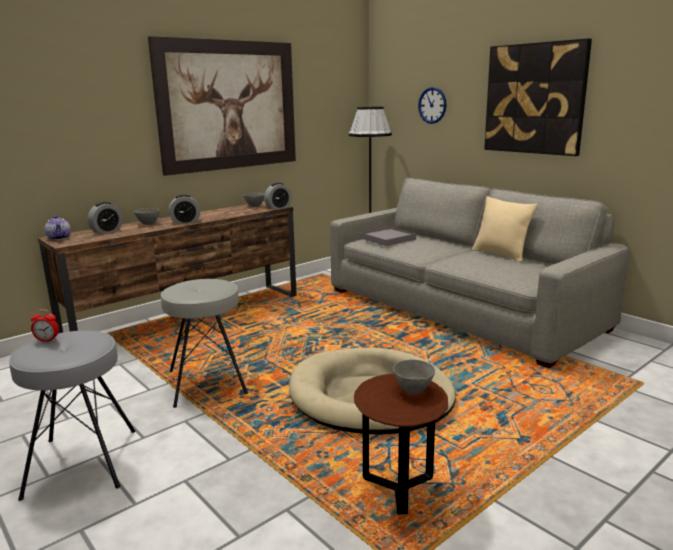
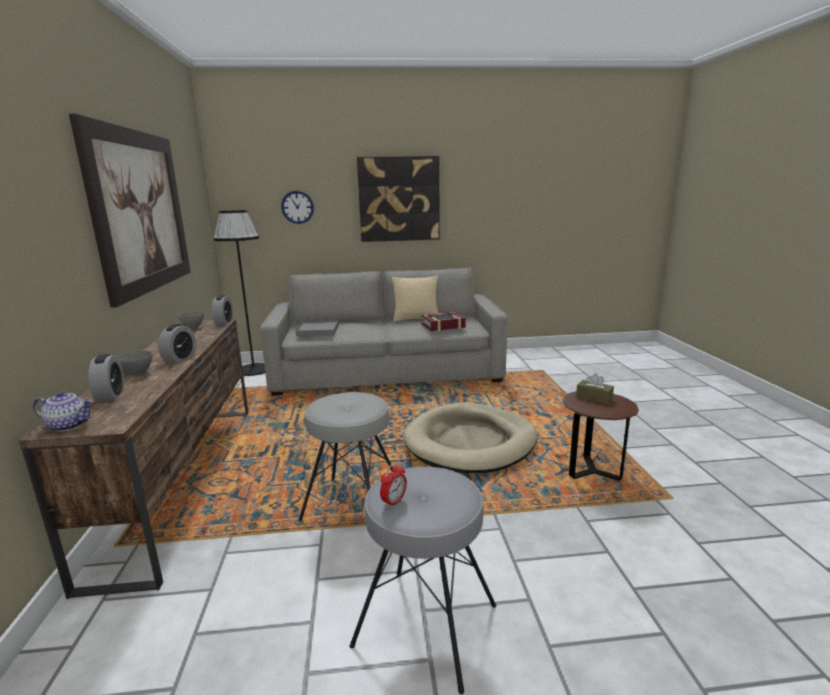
camera: 55 degrees left, 0 degrees up
grey bowl [393,359,435,394] -> brown tissue box [576,373,614,404]
none -> book [421,312,466,331]

